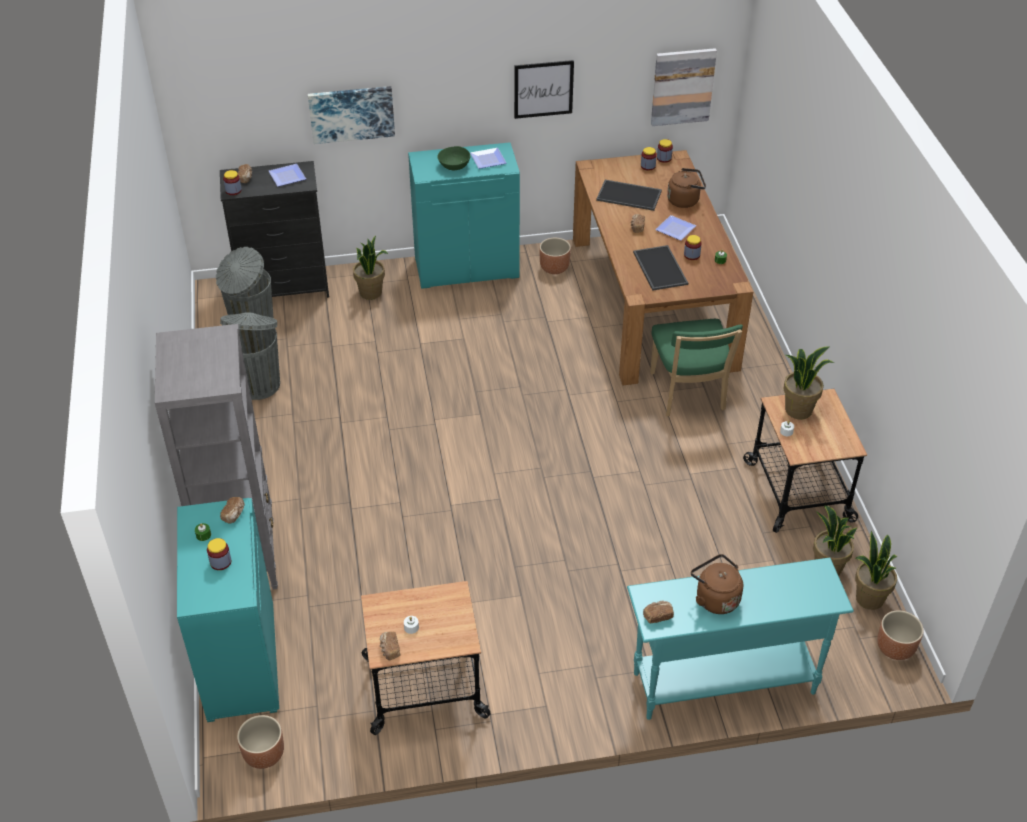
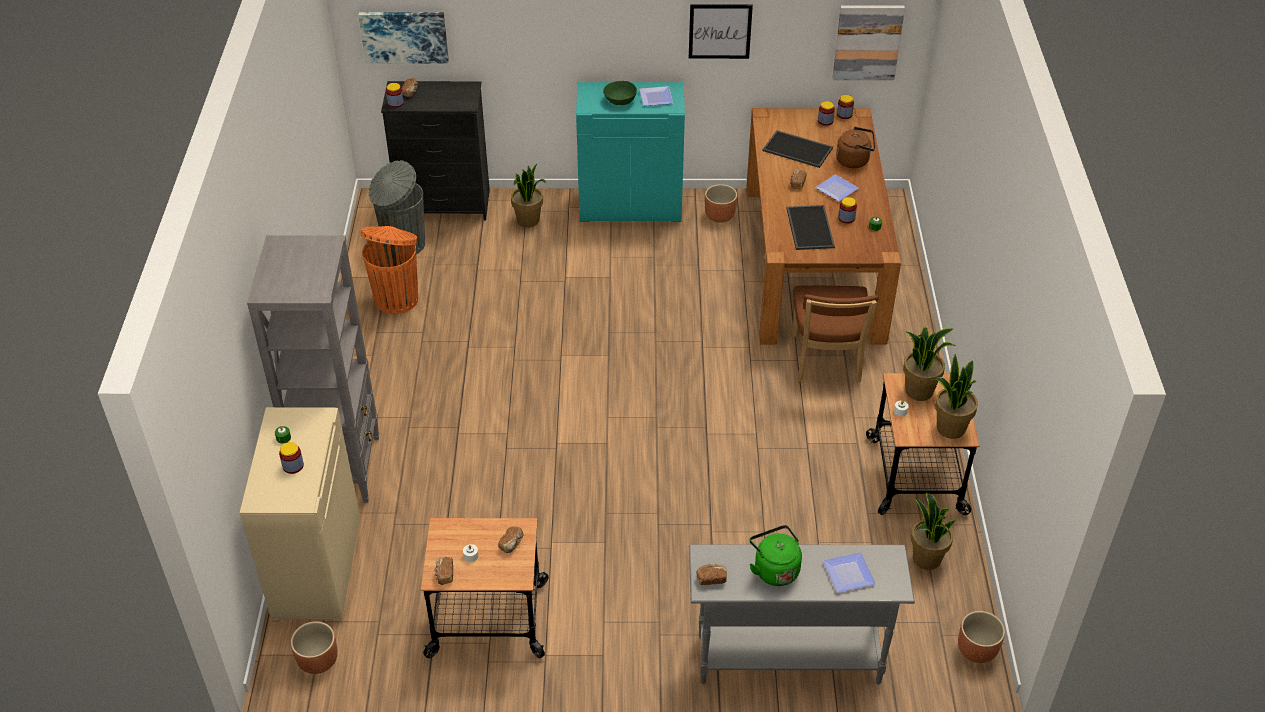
camera: 10 degrees right, 0 degrees up
turquoise cabinet [177,498,279,722] -> beige cabinet [240,407,360,622]
grey trash can [220,312,280,400] -> orange trash can [361,226,418,314]
bread [220,497,245,524] -> bread moved to [498,526,523,553]
plate [269,164,306,187] -> plate moved to [823,552,876,593]
picture [308,86,395,144] -> picture moved to [358,12,449,63]
turquoise console table [627,558,854,720] -> grey console table [689,544,915,685]
green chair [650,319,743,416] -> brown chair [792,285,878,382]
brown kettle [691,554,743,614] -> green kettle [749,525,802,586]
potted plant [855,531,897,610] -> potted plant moved to [934,354,978,439]

